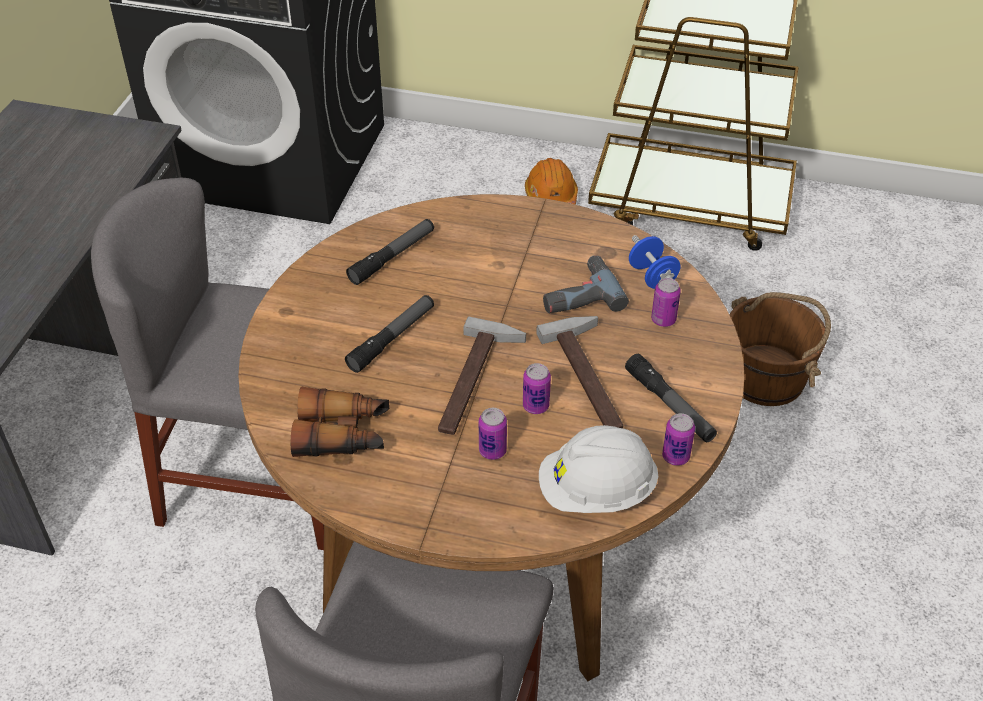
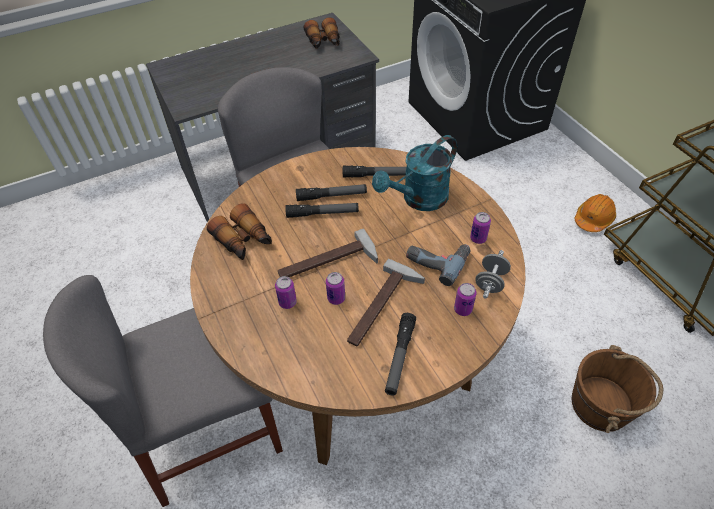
camera: 50 degrees right, 5 degrees up
white hard hat [539,425,658,513] -> none
blue dumbbell [629,235,680,289] -> grey dumbbell [475,250,511,299]
can [662,413,695,466] -> can moved to [470,212,491,244]
none -> flashlight [296,184,367,201]
none -> binoculars [304,18,340,49]
none -> turquoise watering can [372,135,457,211]

